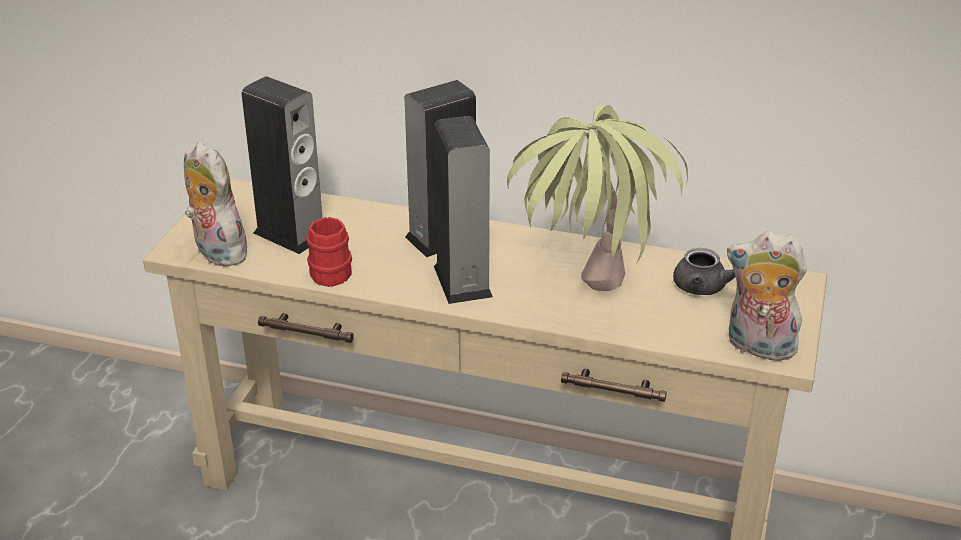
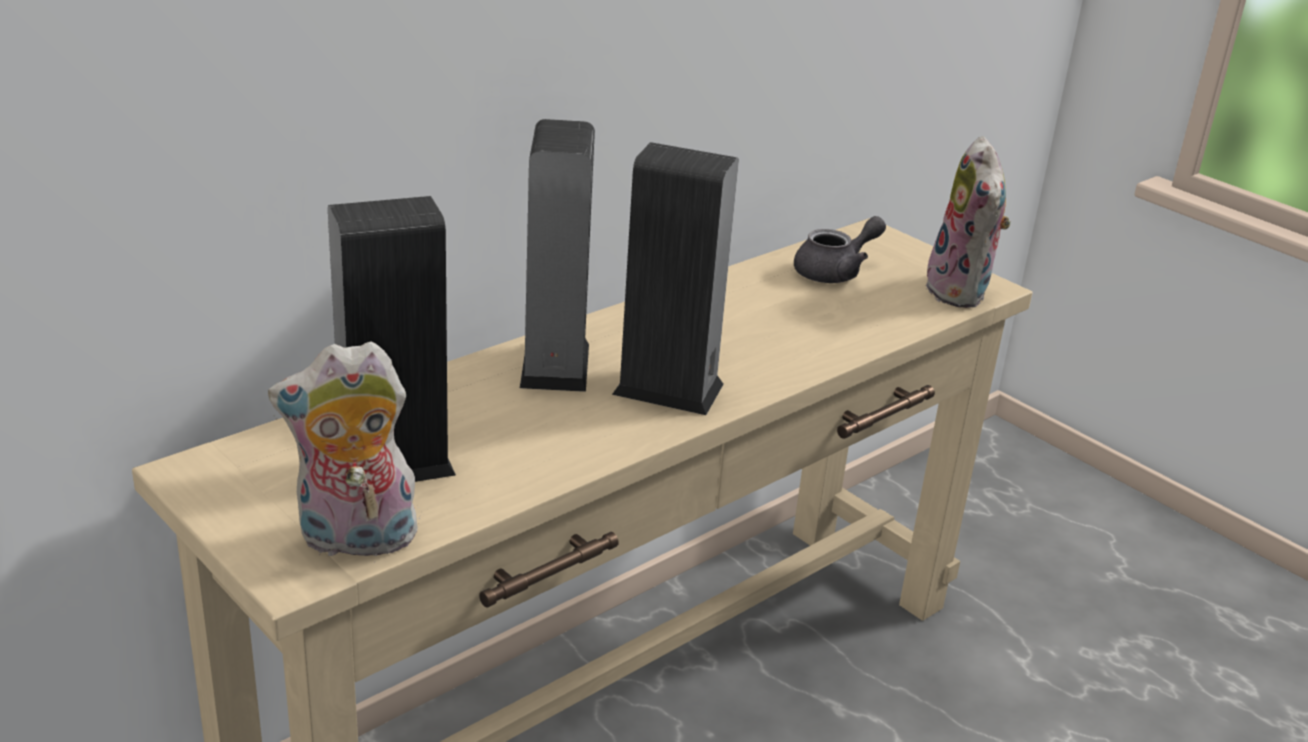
camera: 60 degrees left, 5 degrees down
red mug [306,217,352,287] -> none
potted plant [507,104,688,291] -> none
plush toy [727,231,807,364] -> plush toy turned 60 degrees counterclockwise [921,136,1011,308]

